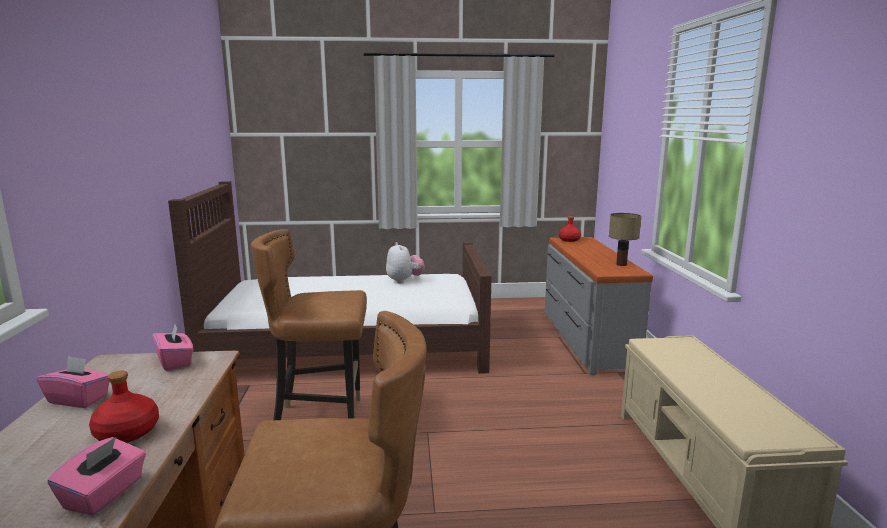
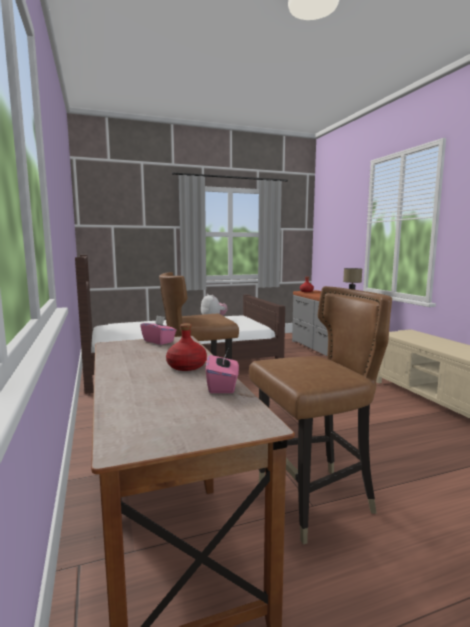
camera: 15 degrees left, 5 degrees down
pink tissue box [37,356,110,408] -> none

